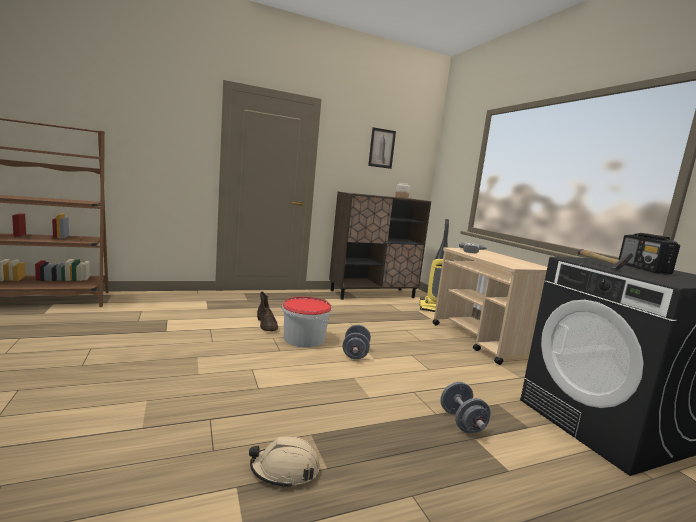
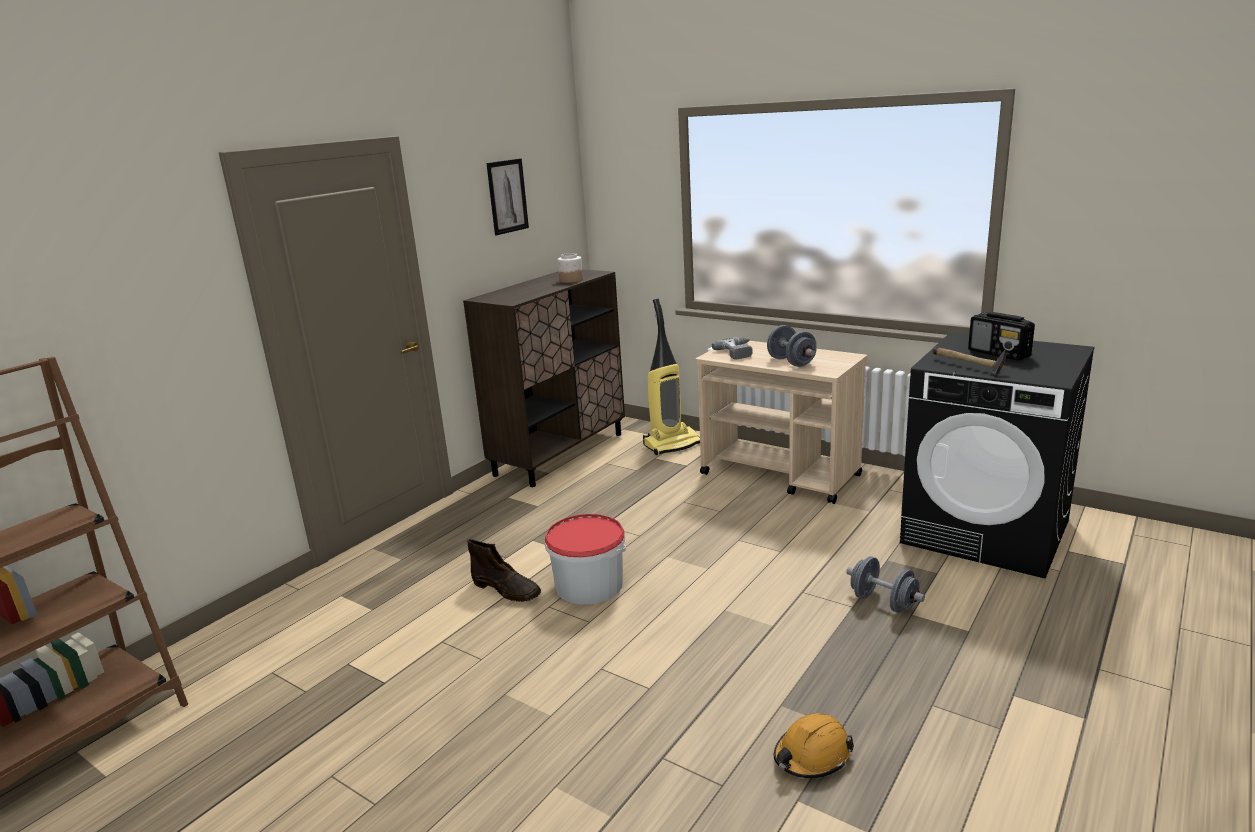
camera: 30 degrees left, 10 degrees up
beige hard hat [249,436,320,489] -> orange hard hat [774,713,854,778]
grey dumbbell [343,325,371,359] -> grey dumbbell moved to [767,325,817,367]

